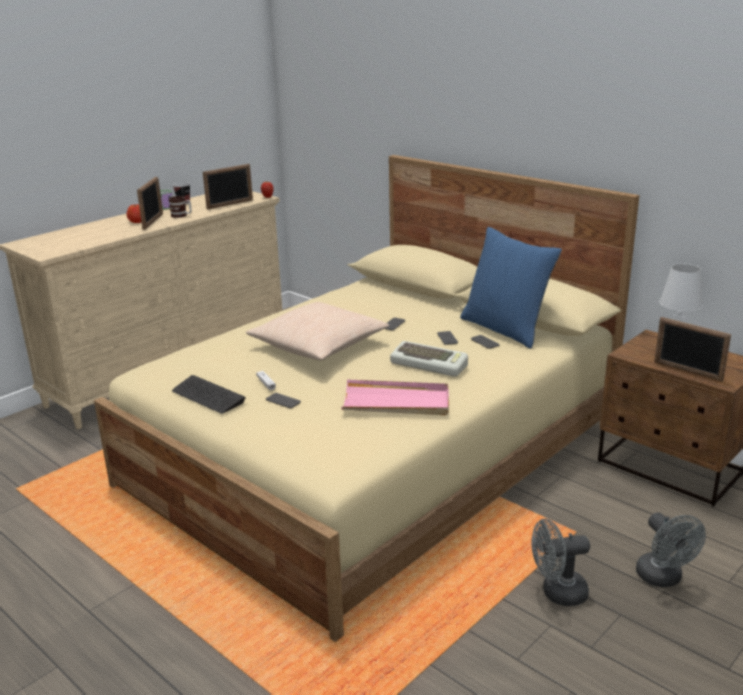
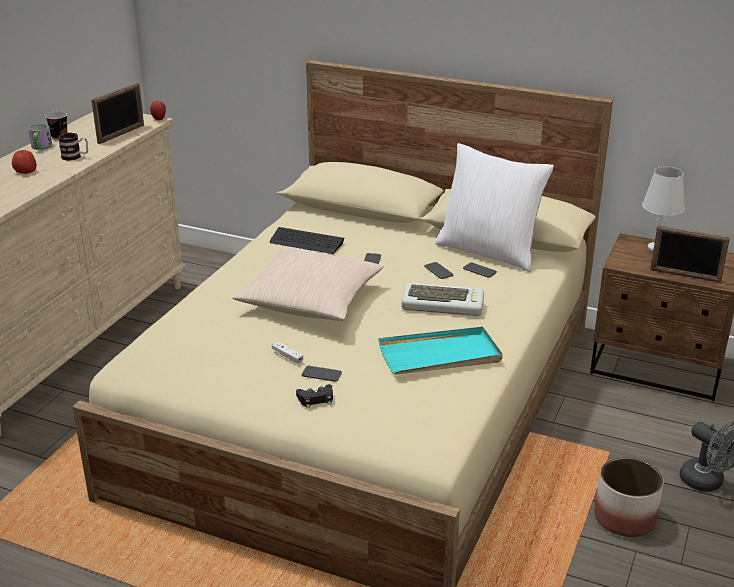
camera: 20 degrees left, 5 degrees up
picture frame [137,177,163,230] -> none
keyboard [172,375,246,414] -> keyboard moved to [270,227,344,254]
pink tray [341,380,449,415] -> turquoise tray [378,327,503,375]
blue pillow [460,227,562,349] -> white pillow [435,143,554,272]
grey fan [531,519,590,606] -> planter [594,457,664,537]
none -> black game controller [296,384,333,408]

